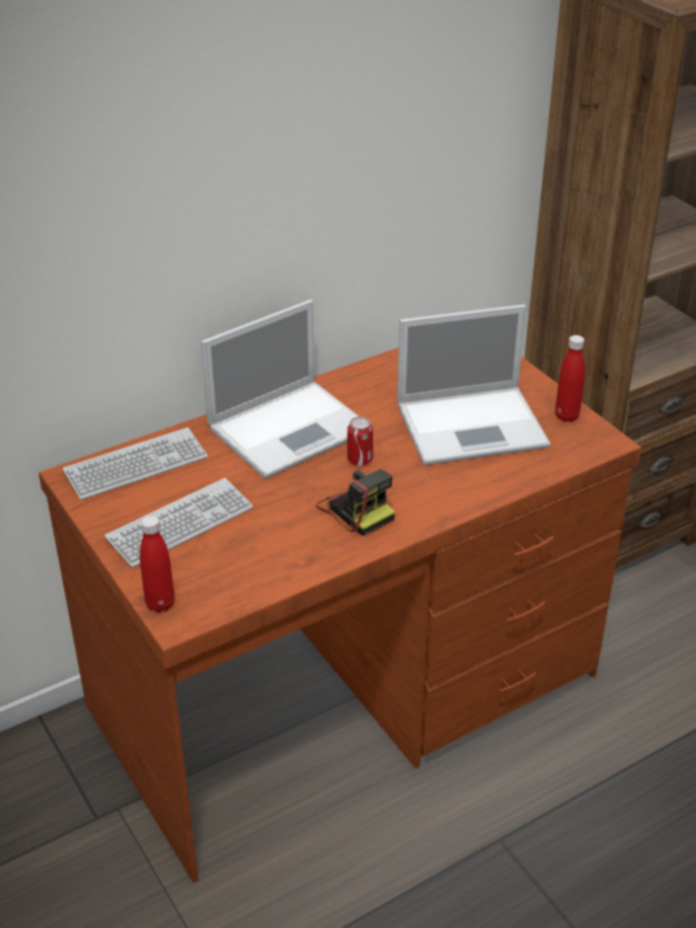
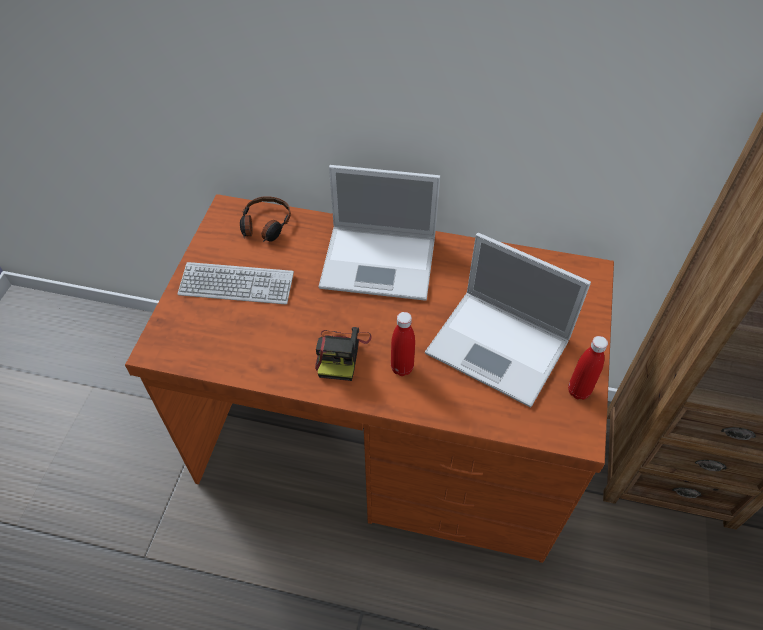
camera: 45 degrees right, 15 degrees up
keyboard [62,427,208,500] -> headphones [240,196,291,242]
red bottle [140,515,175,612] -> red bottle moved to [391,312,415,376]
can [347,417,373,466] -> none

